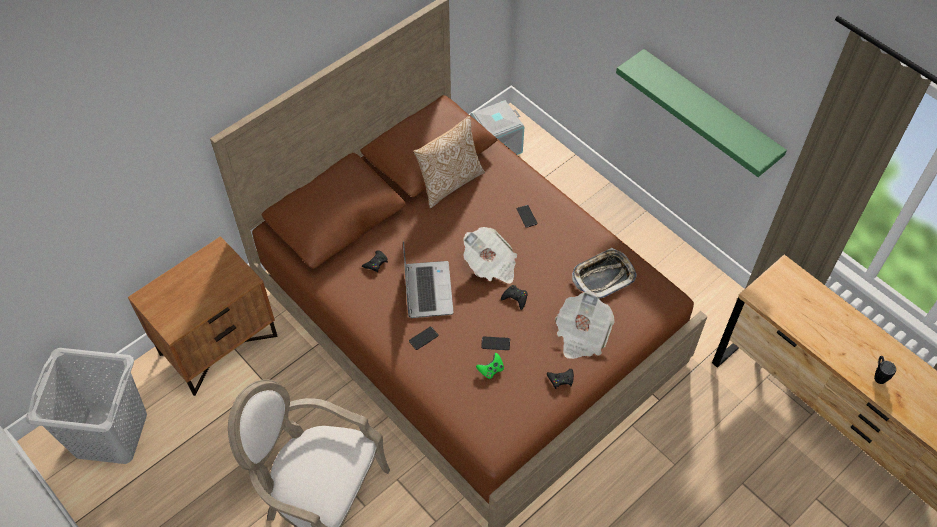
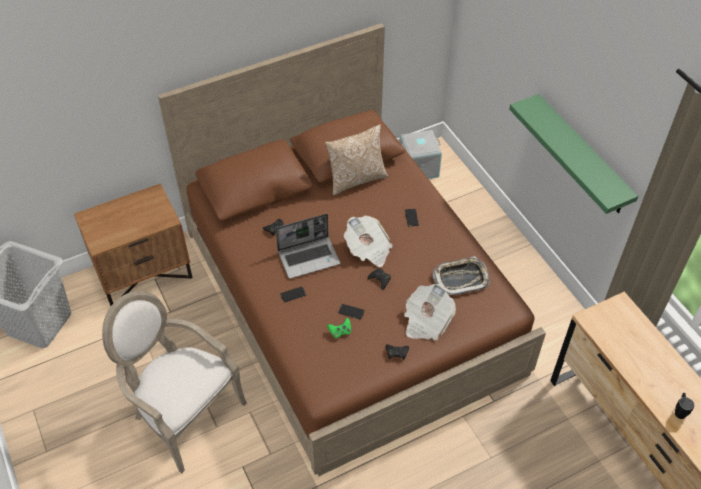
camera: 15 degrees right, 5 degrees down
laptop [403,241,454,318] -> laptop turned 60 degrees clockwise [275,214,340,279]

